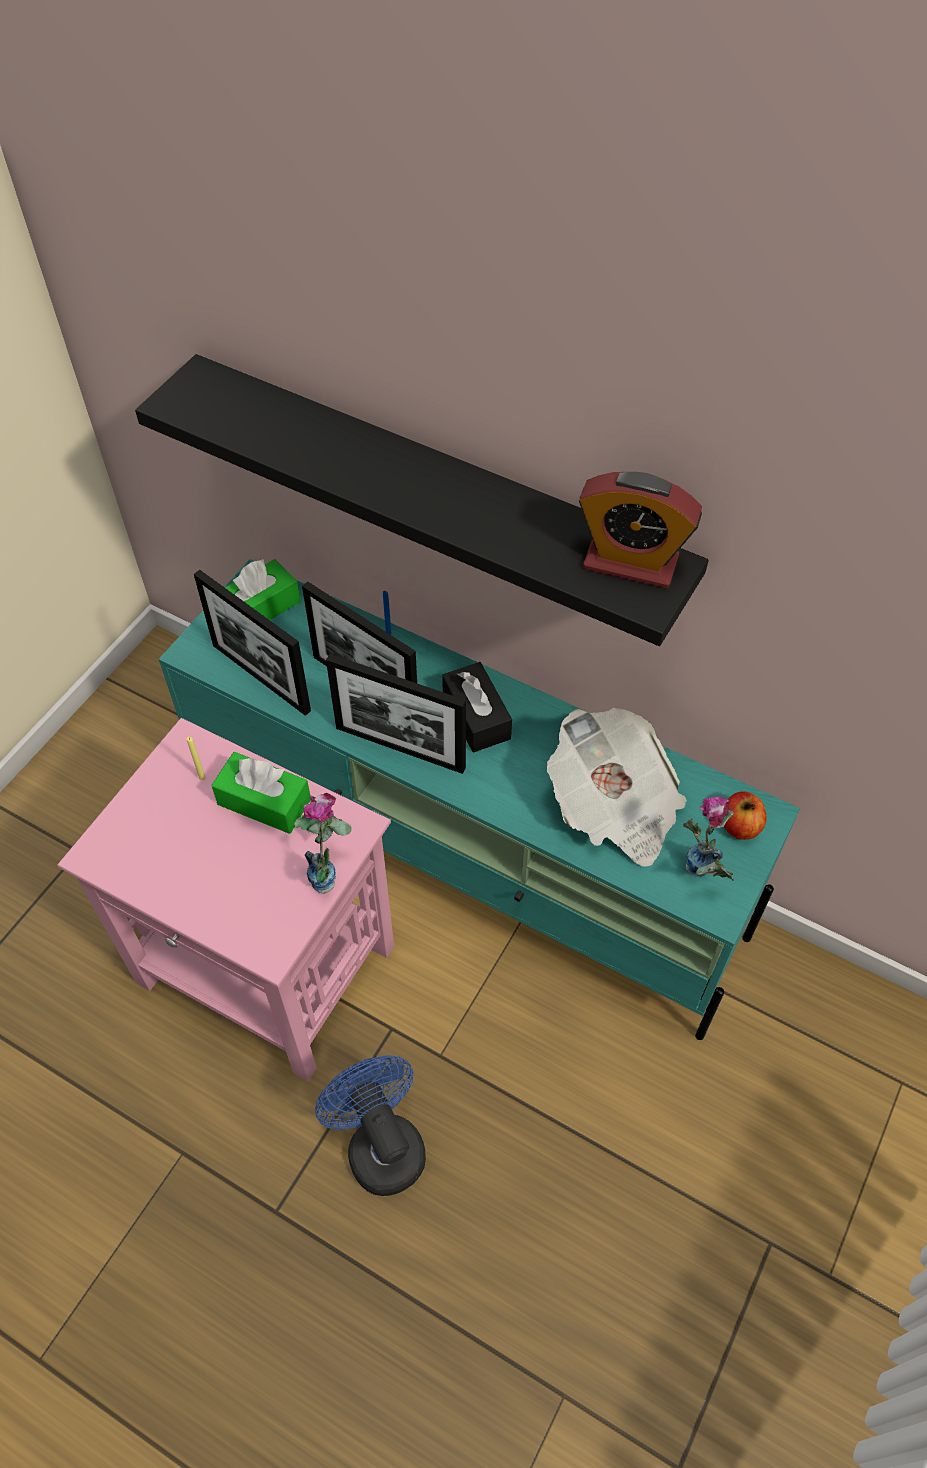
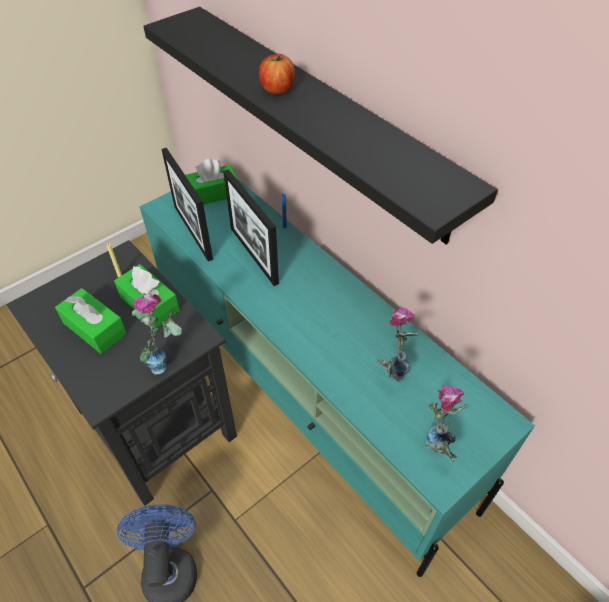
camera: 20 degrees right, 5 degrees down
pink side table [57,718,394,1081] -> black side table [6,240,237,506]
picture frame [326,654,466,774] -> none
black tissue box [442,662,512,752] -> none
newspaper [547,708,687,867] -> vase [375,307,421,382]
alarm clock [579,472,702,588] -> none
apple [724,791,767,840] -> apple moved to [259,54,295,94]
none -> green tissue box [55,288,127,354]

